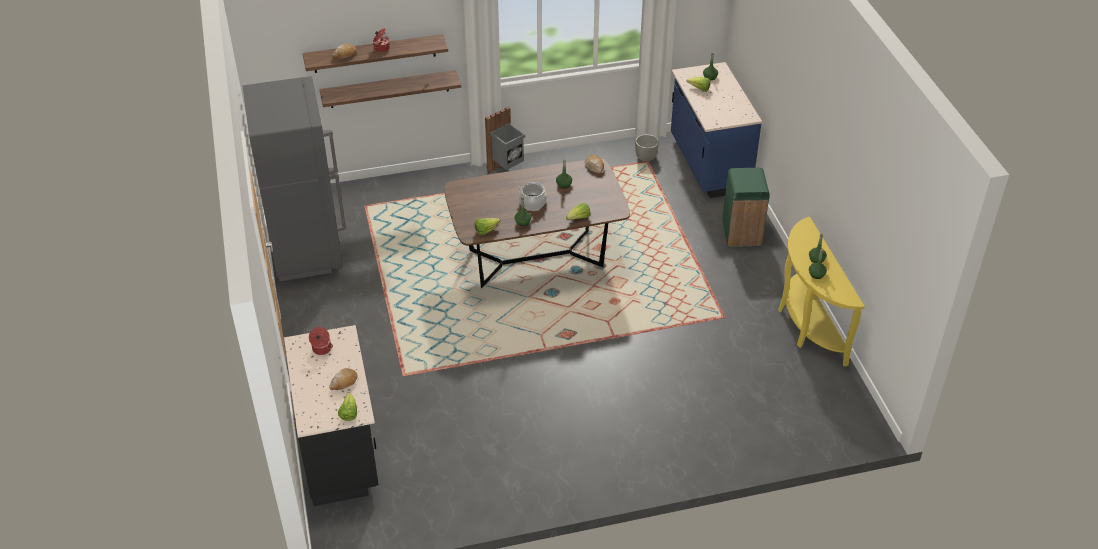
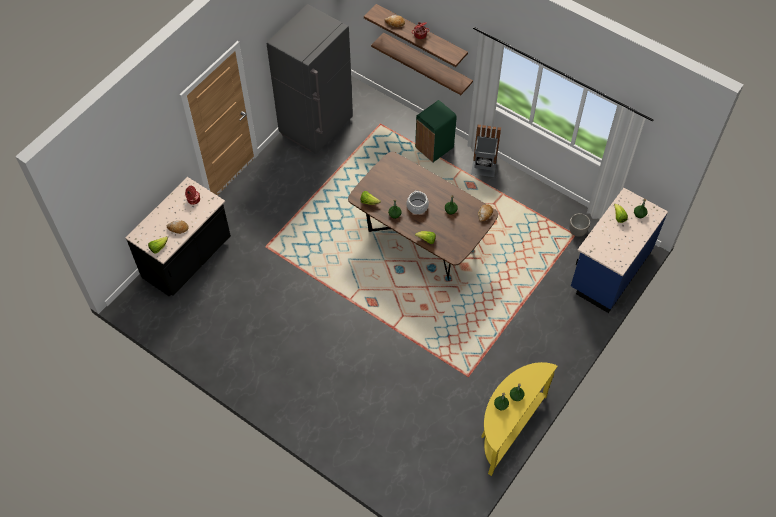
camera: 50 degrees right, 15 degrees up
green trash can [722,168,770,247] -> green trash can moved to [415,100,457,163]

